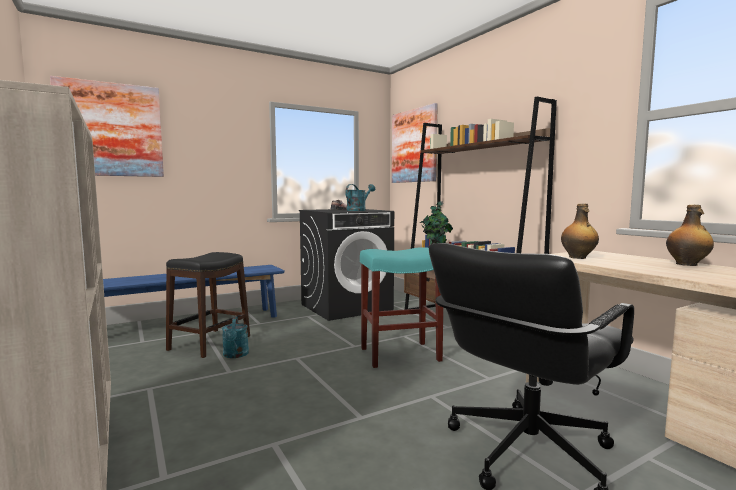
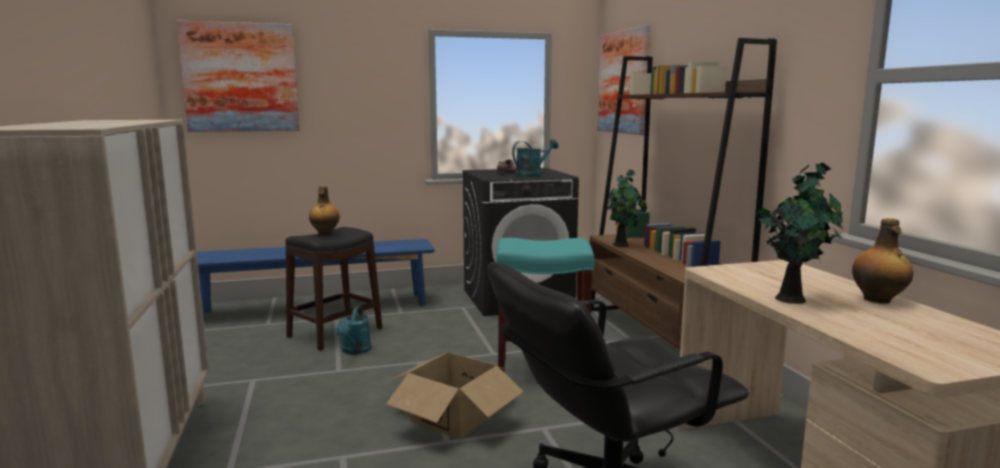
camera: 15 degrees right, 5 degrees up
bottle [561,204,599,259] -> bottle moved to [309,186,340,235]
none -> cardboard box [385,352,524,439]
none -> potted plant [757,162,844,304]

